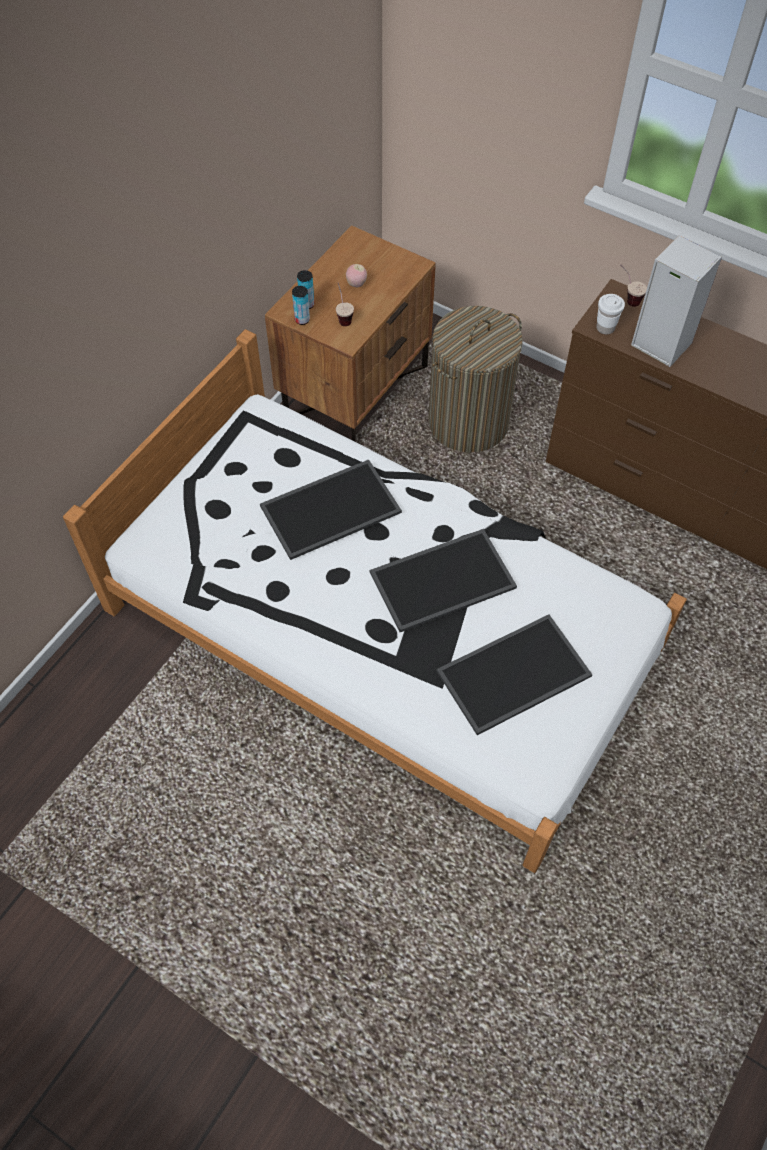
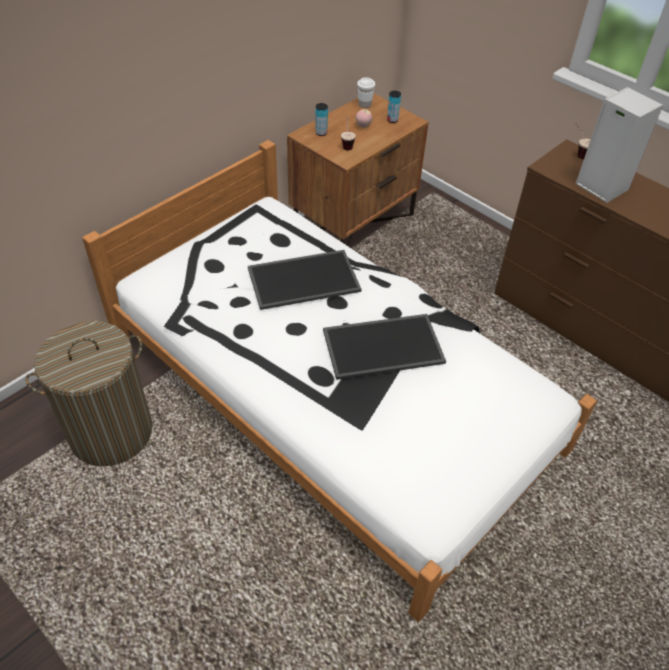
camera: 10 degrees right, 10 degrees down
can [292,286,310,325] -> can moved to [387,91,401,123]
laundry basket [428,306,523,453] -> laundry basket moved to [25,321,152,467]
tray [437,614,593,735] -> none
white cup [596,294,625,335] -> white cup moved to [357,77,375,108]

